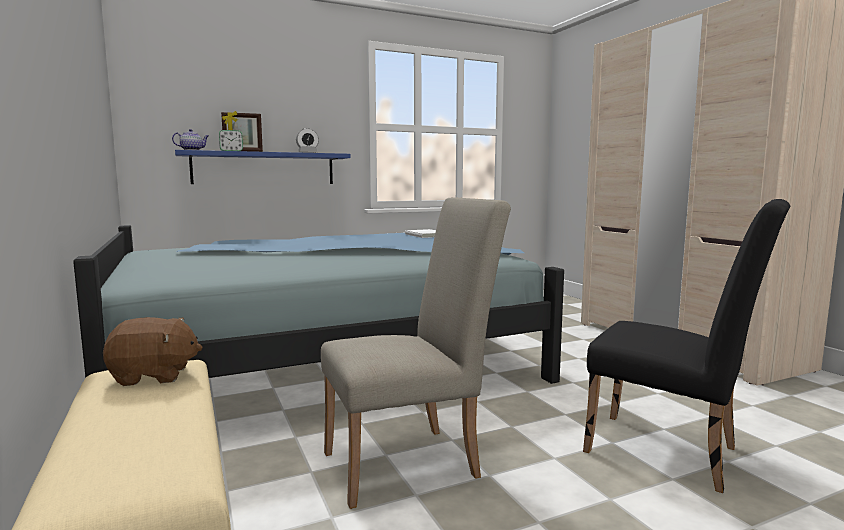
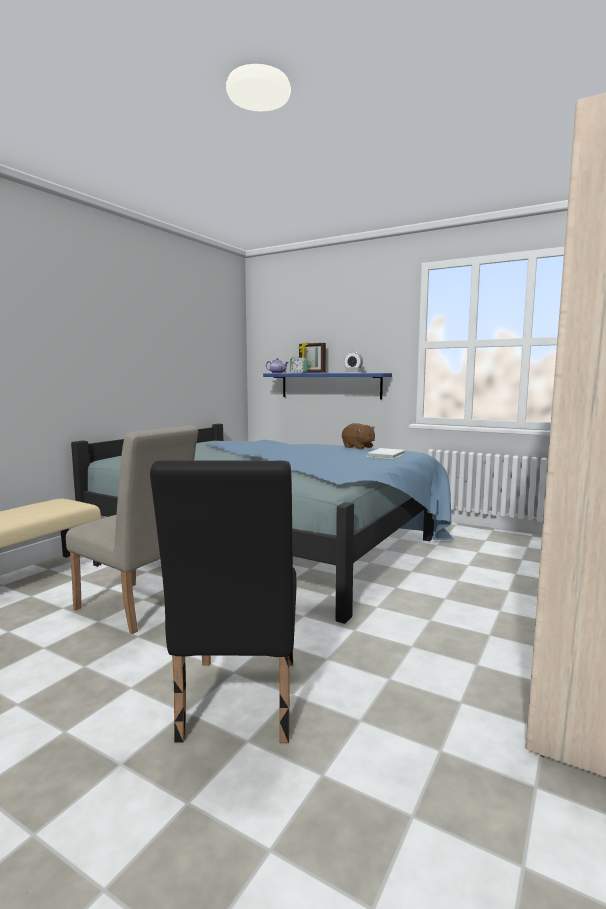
camera: 55 degrees right, 0 degrees up
brown plush toy [103,317,203,386] -> brown plush toy moved to [342,423,375,449]

